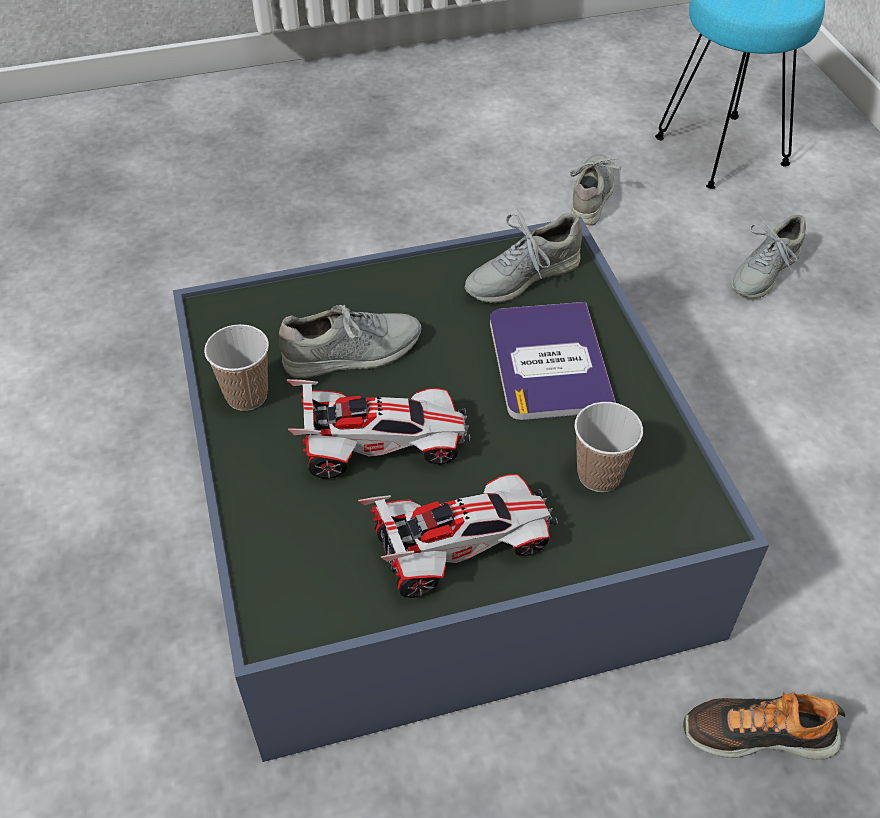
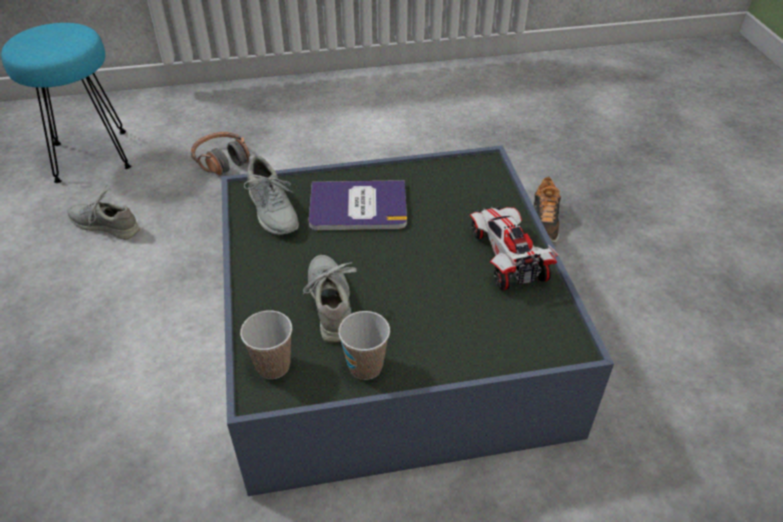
camera: 85 degrees left, 5 degrees down
toy car [287,379,470,479] -> none
cup [574,402,643,492] -> cup moved to [240,310,292,379]
grey shoe [731,214,806,299] -> headphones [191,132,250,176]

